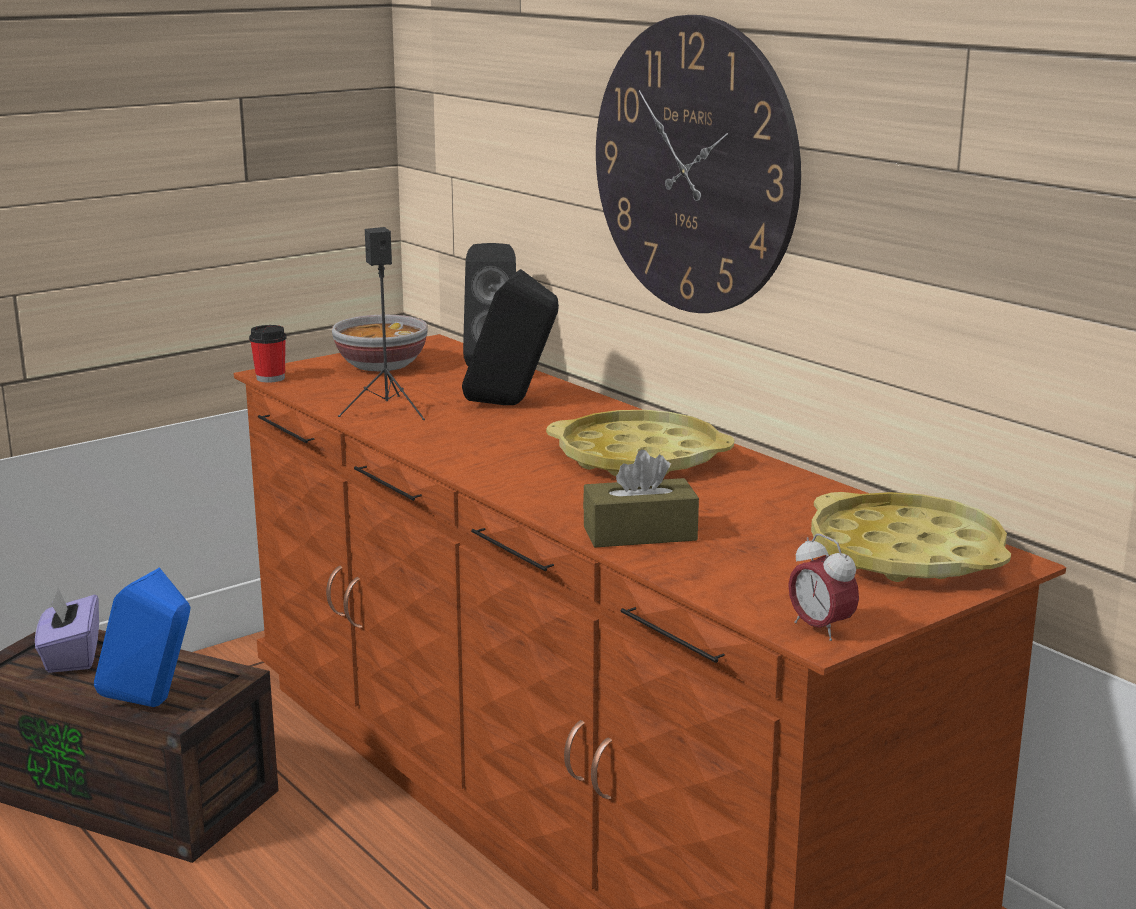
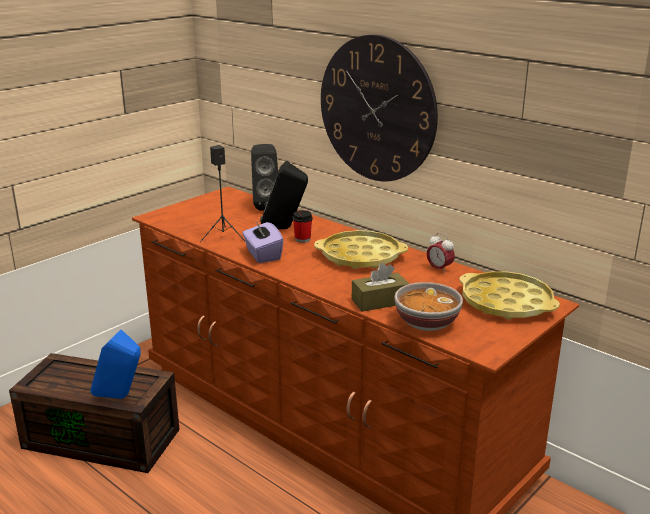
camera: 10 degrees left, 5 degrees up
purple tissue box [35,588,99,673] -> purple tissue box moved to [242,221,284,263]
cup [249,325,287,383] -> cup moved to [292,210,313,243]
bowl [332,315,428,371] -> bowl moved to [394,282,463,331]
alarm clock [788,534,859,641] -> alarm clock moved to [427,233,455,274]

